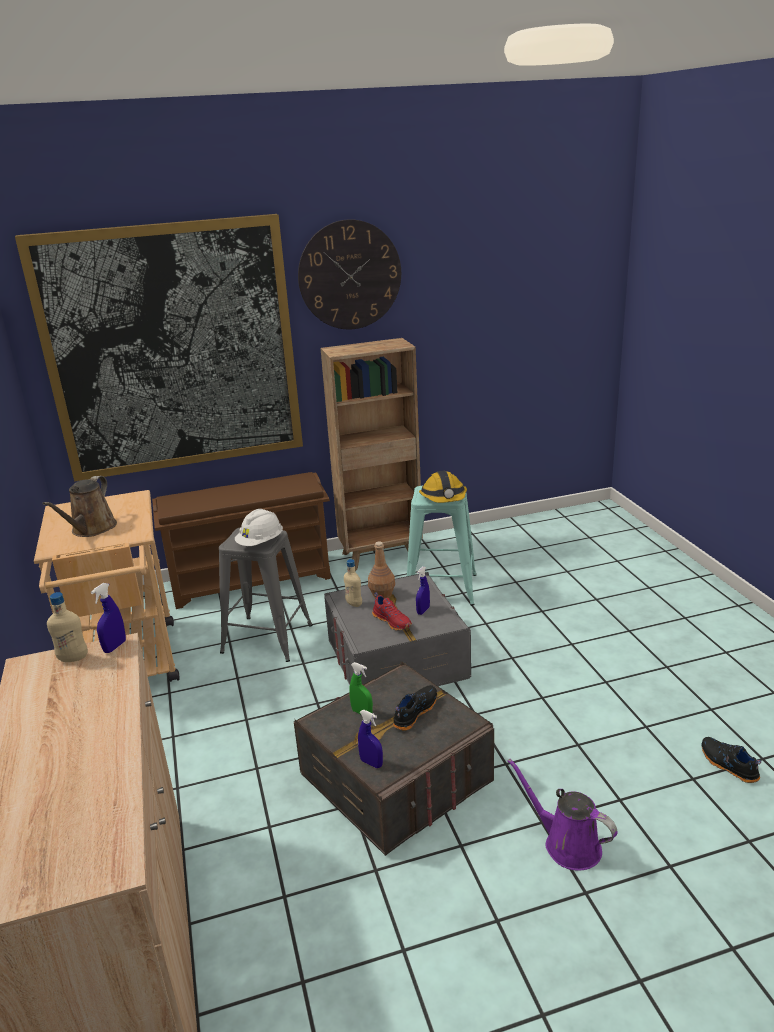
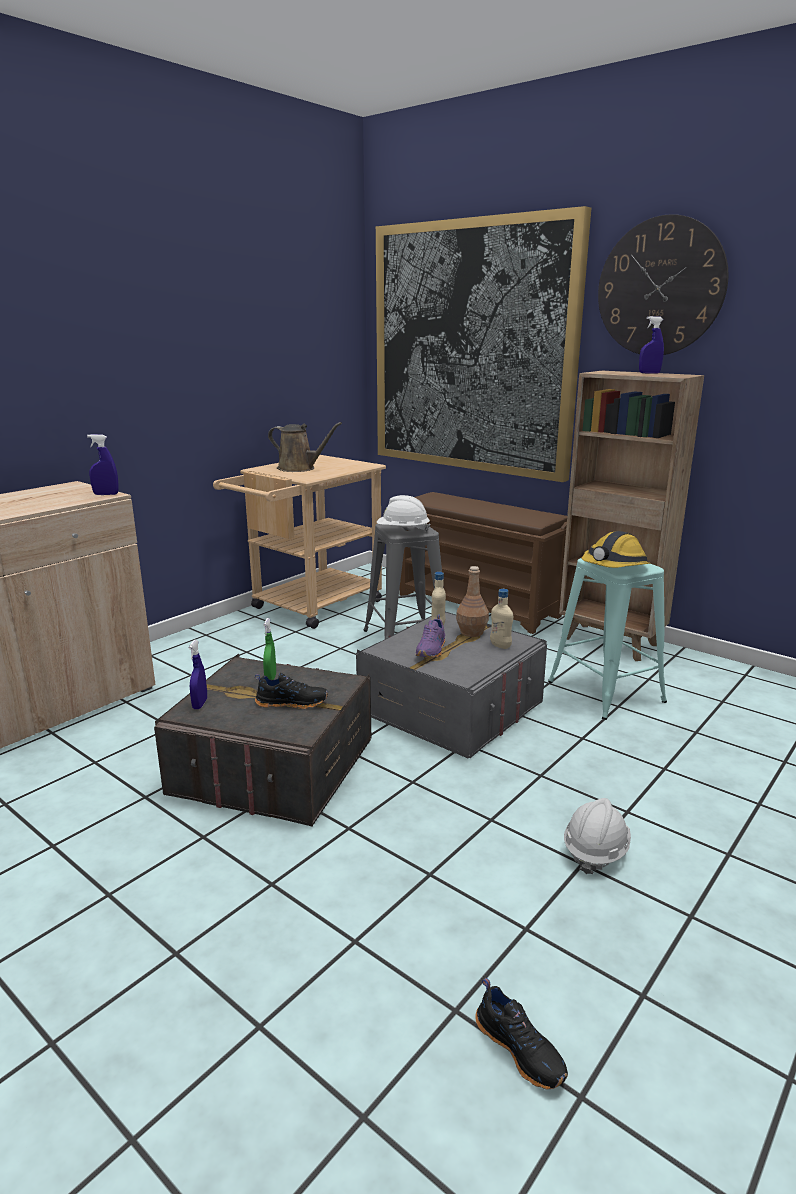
camera: 55 degrees right, 5 degrees down
brown watering can [42,476,117,537] -> brown watering can turned 135 degrees counterclockwise [268,422,342,472]
beige bottle [47,592,88,662] -> beige bottle moved to [490,589,513,649]
red shoe [372,592,412,631] -> purple shoe [415,615,445,658]
blue spray bottle [416,566,430,615] -> blue spray bottle moved to [639,316,664,374]
purple watering can [508,758,618,870] -> none
black shoe [702,737,761,783] -> black shoe turned 120 degrees clockwise [475,978,568,1089]
none -> white hard hat [564,798,631,874]

